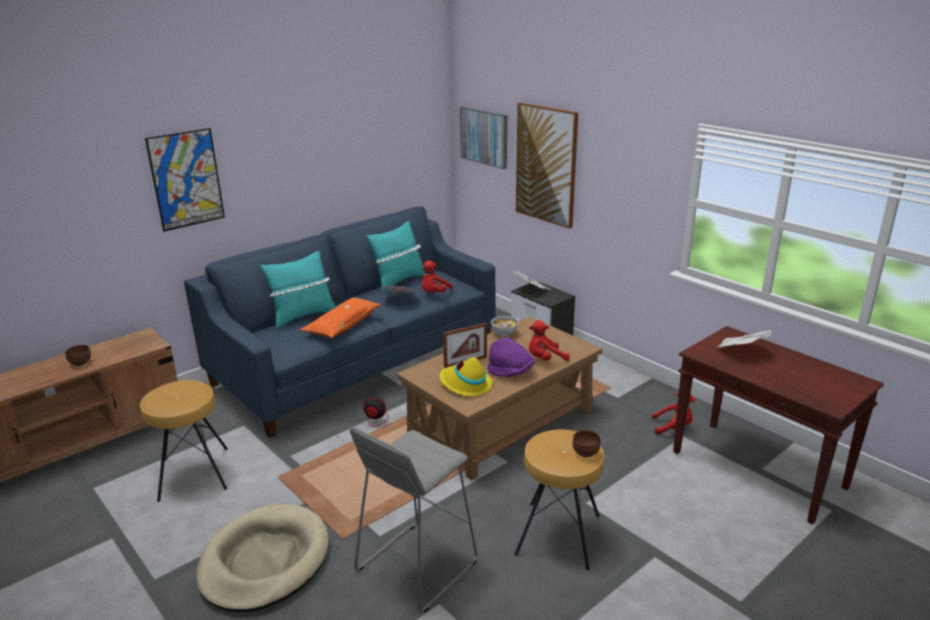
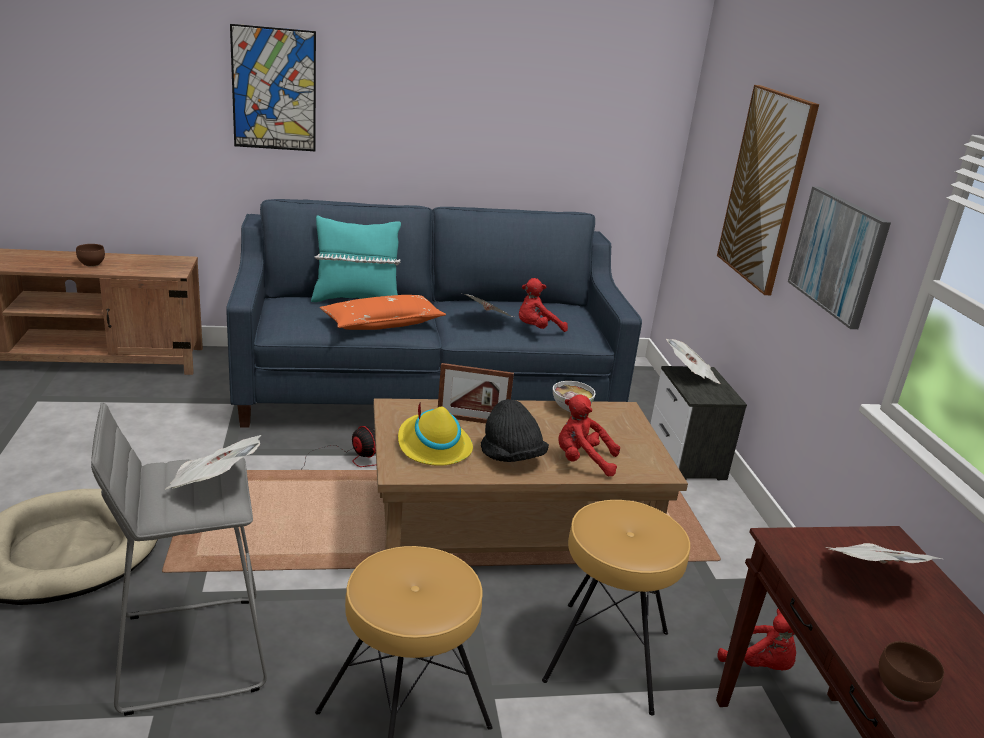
camera: 30 degrees right, 0 degrees up
brown stool [140,380,228,502] -> brown stool moved to [542,500,690,716]
turquoise pillow [367,221,425,293] -> none
picture [460,107,507,169] -> picture moved to [788,186,891,329]
purple hat [487,338,535,377] -> black hat [481,399,549,462]
brown bowl [573,430,601,458] -> brown bowl moved to [879,641,944,702]
none -> newspaper [165,435,261,490]

